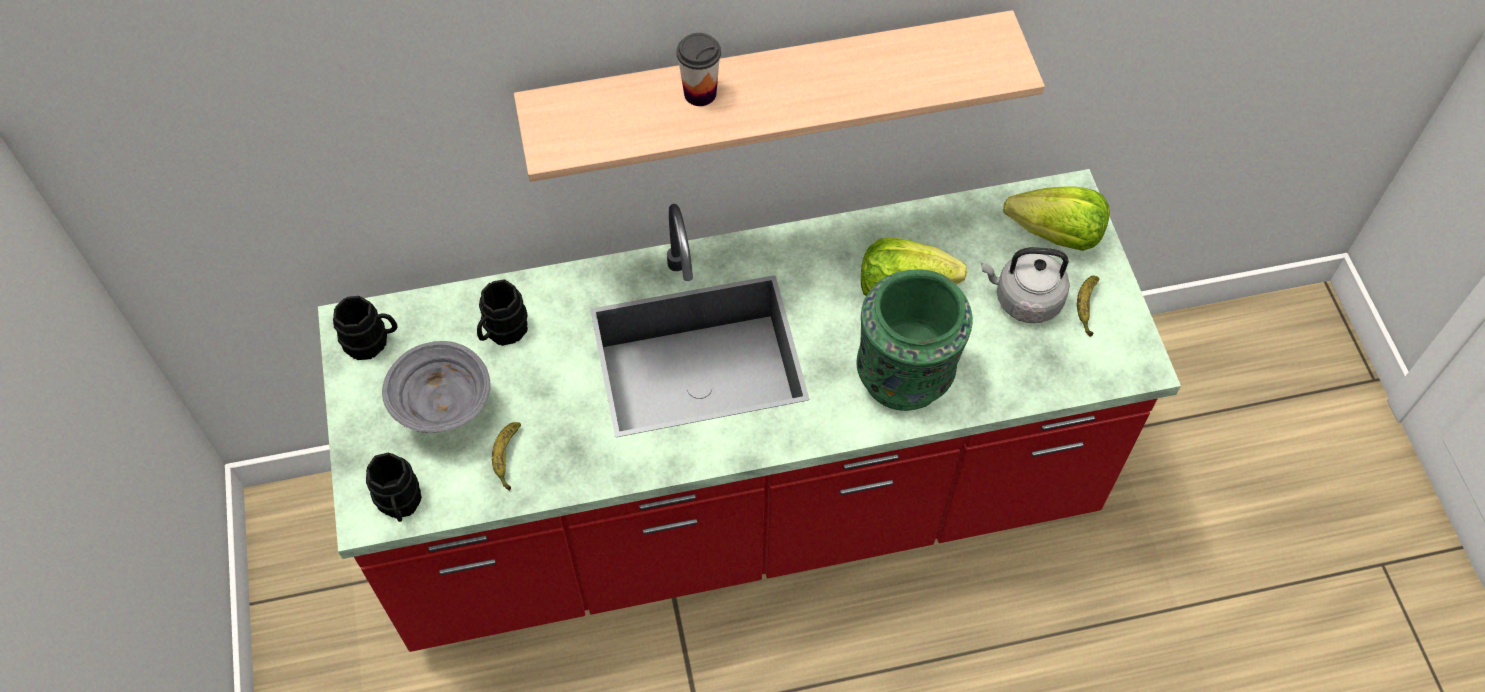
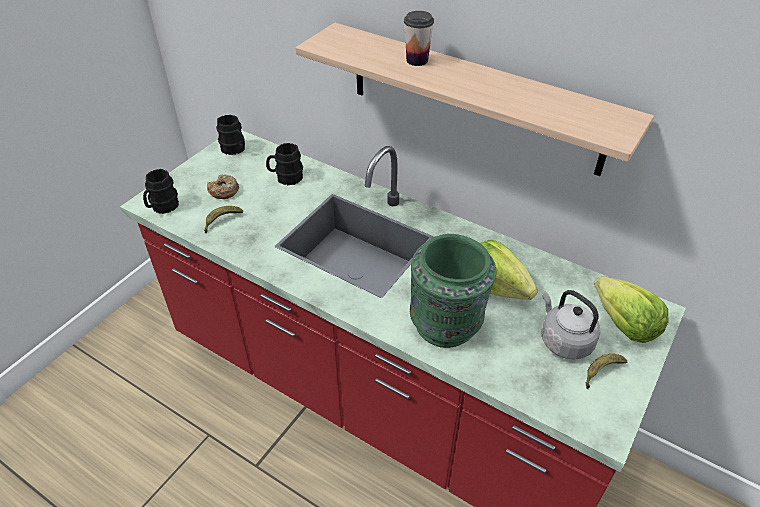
camera: 45 degrees right, 15 degrees down
grey bowl [382,341,491,433] -> donut [207,175,239,199]

